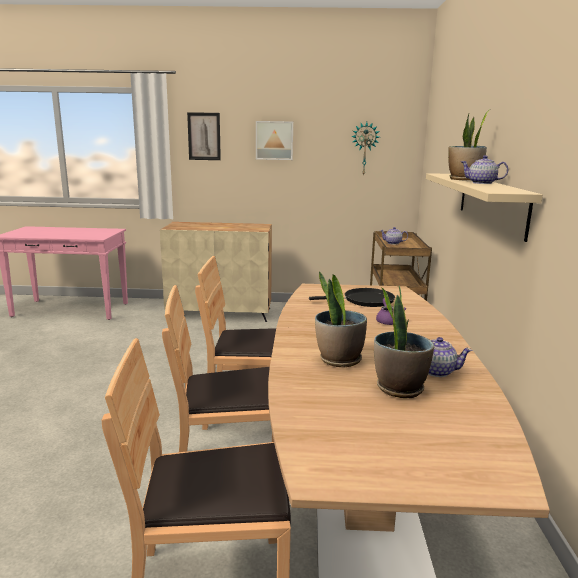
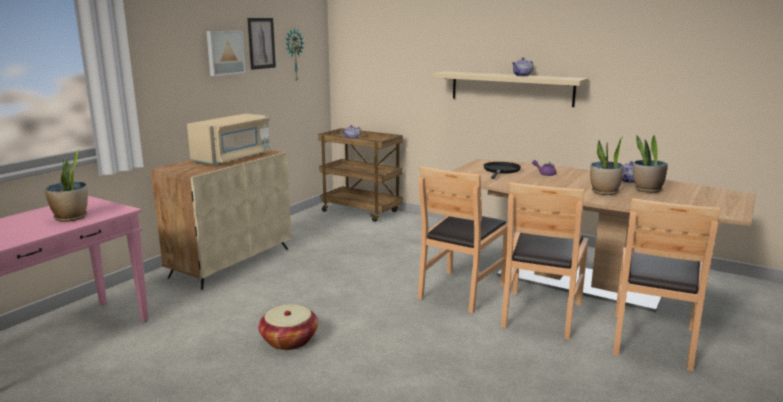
camera: 60 degrees left, 0 degrees up
picture [187,112,221,160] -> picture moved to [248,18,276,70]
potted plant [448,109,490,180] -> potted plant moved to [45,149,88,222]
none -> beige microwave [187,113,272,165]
none -> basket [258,304,318,350]

